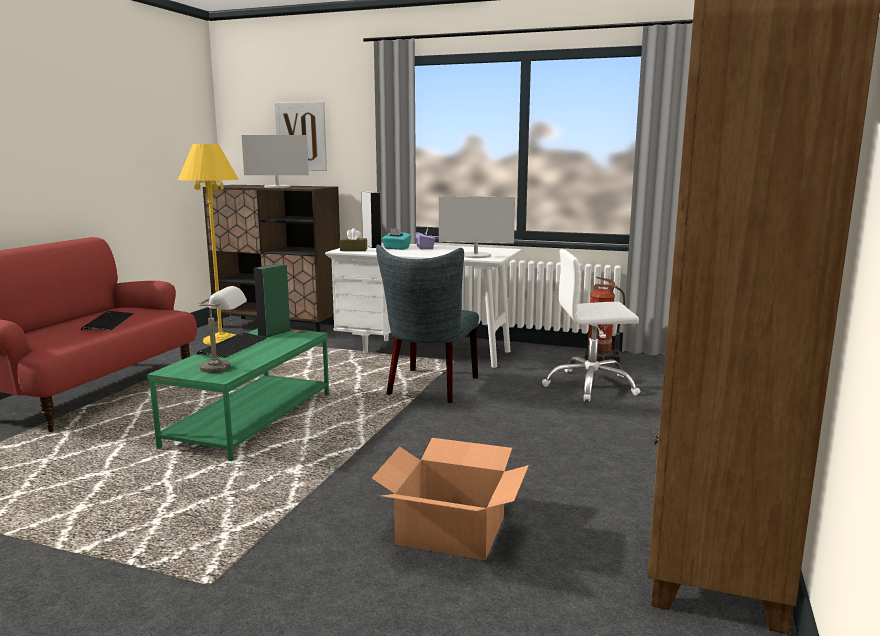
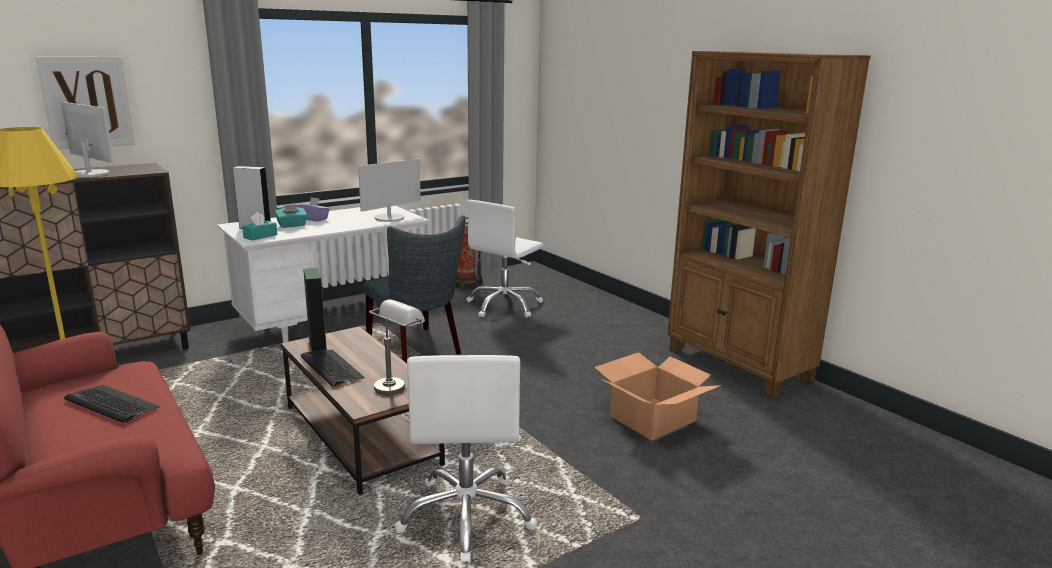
camera: 55 degrees left, 5 degrees up
green coffee table [147,328,329,461] -> brown coffee table [281,326,445,495]
monitor [241,135,309,188] -> monitor turned 90 degrees counterclockwise [61,102,114,178]
brown tissue box [340,228,367,251] -> turquoise tissue box [242,212,277,241]
none -> white office chair [395,355,537,563]

